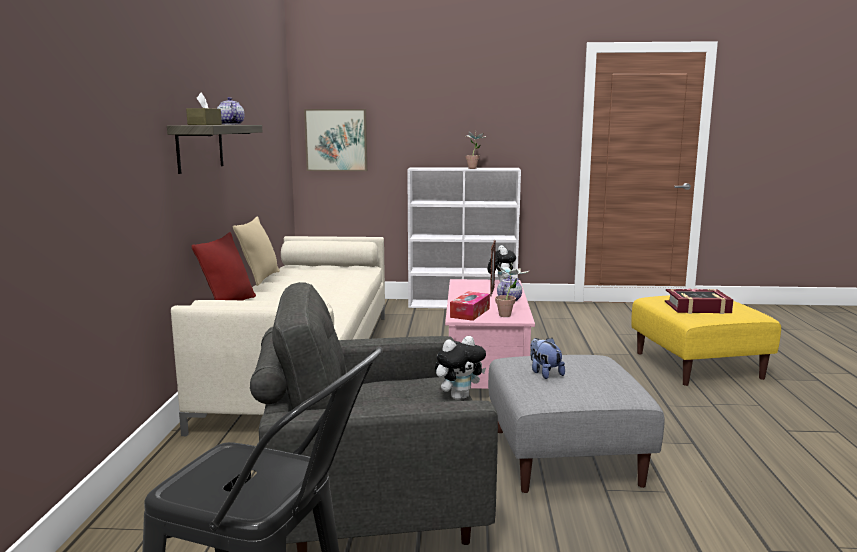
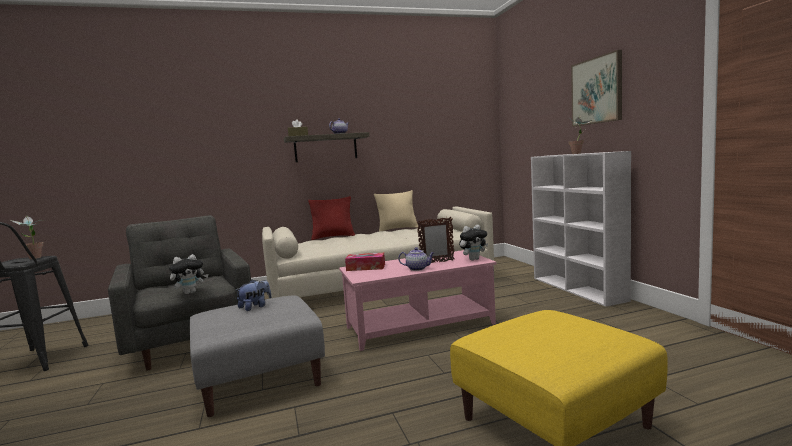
camera: 70 degrees right, 5 degrees down
picture [304,109,367,171] -> picture moved to [571,50,622,127]
plush toy [435,336,486,400] -> plush toy turned 75 degrees counterclockwise [169,254,209,294]
potted plant [495,263,530,317] -> potted plant moved to [11,215,45,259]
book [665,288,733,314] -> none

